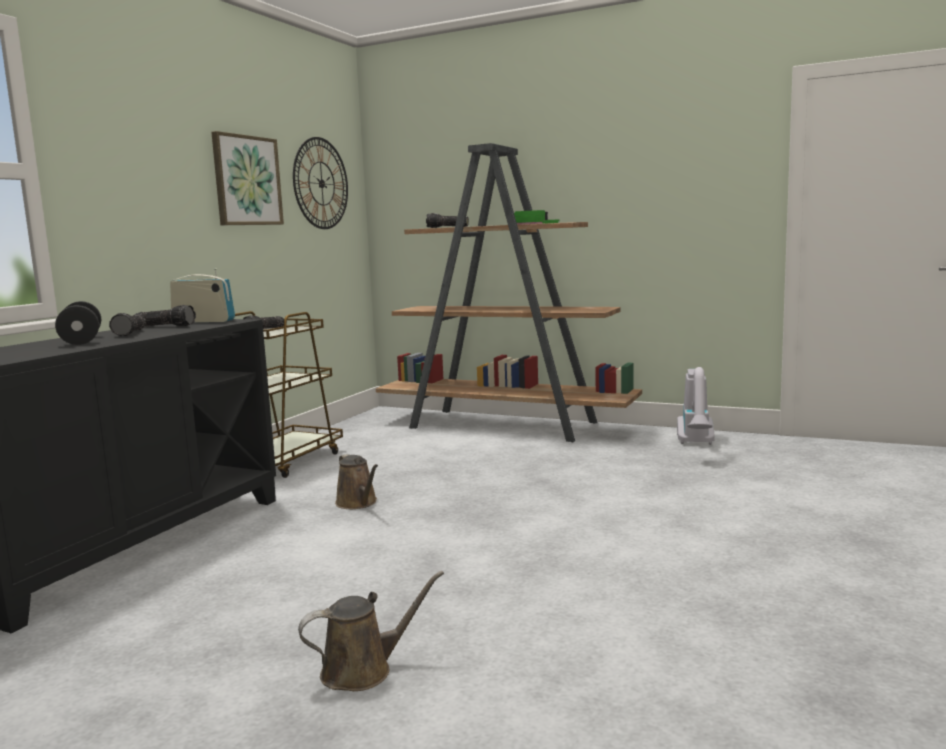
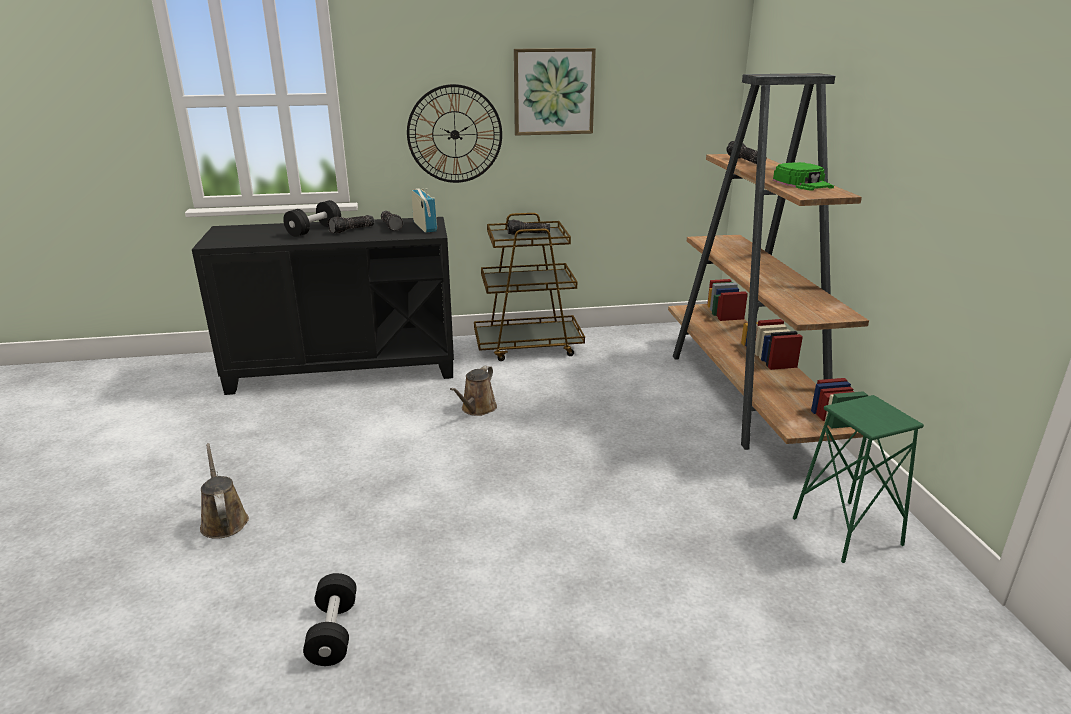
camera: 55 degrees right, 15 degrees up
wall clock [293,137,348,229] -> wall clock moved to [407,84,502,183]
brown watering can [298,571,444,691] -> brown watering can turned 150 degrees counterclockwise [200,443,249,539]
vacuum cleaner [677,367,715,445] -> green stool [793,395,924,563]
none -> black dumbbell [303,573,357,666]

